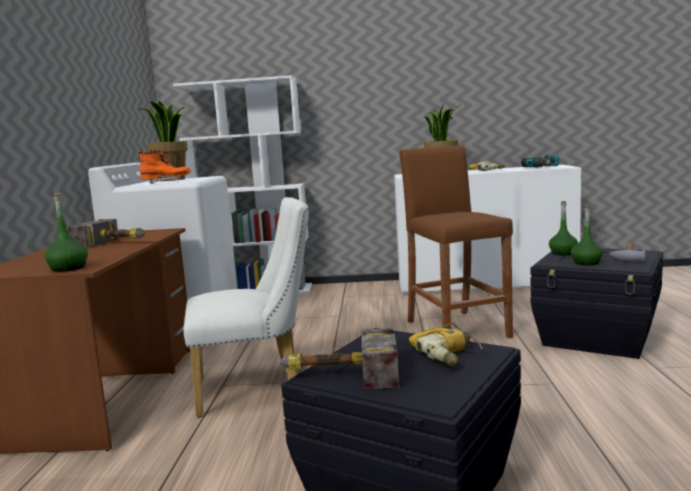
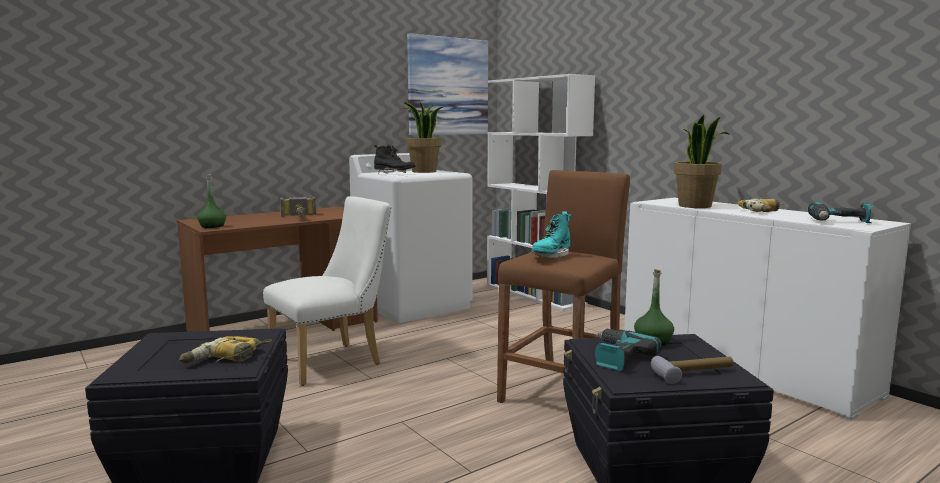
camera: 50 degrees right, 0 degrees up
orange boot [138,150,191,184] -> black boot [374,145,416,174]
white chair [183,197,309,417] -> white chair turned 75 degrees counterclockwise [263,196,391,386]
hammer [280,328,399,389] -> none
green bottle [571,206,603,265] -> power drill [595,329,662,371]
none -> picture [407,33,488,135]
none -> turquoise boot [532,211,572,258]

